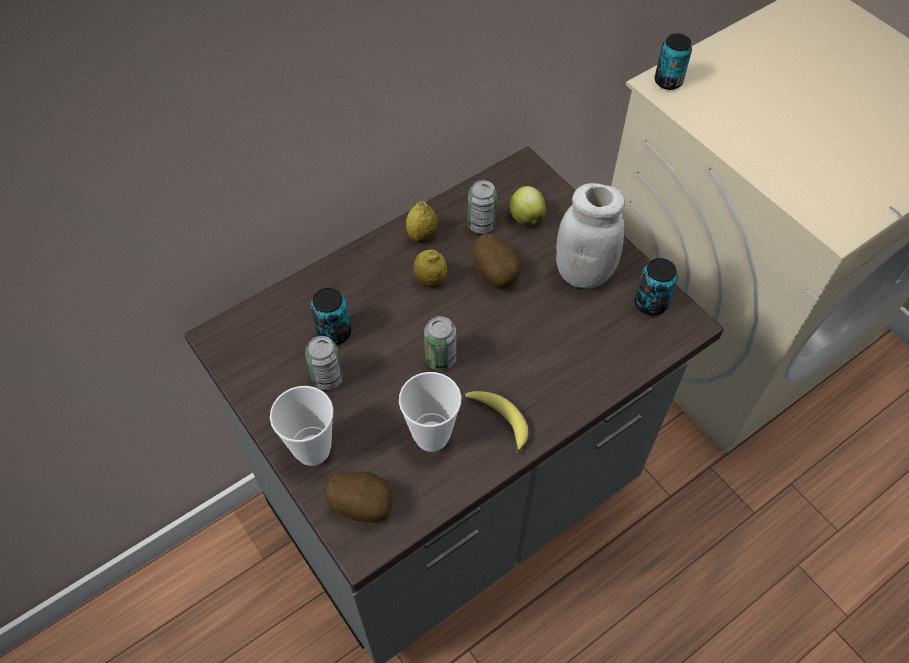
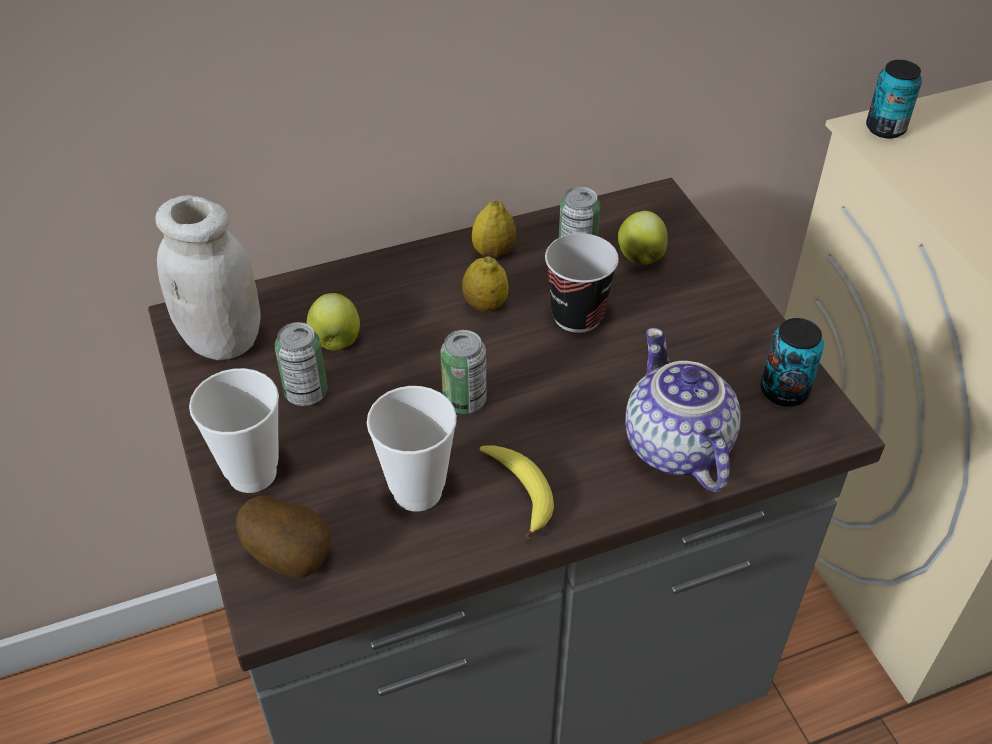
camera: 15 degrees right, 10 degrees down
can [311,288,351,345] -> apple [307,293,360,351]
potato [472,234,522,288] -> cup [545,233,619,333]
white jar [556,183,625,289] -> white jar moved to [155,195,261,360]
none -> teapot [625,328,741,492]

